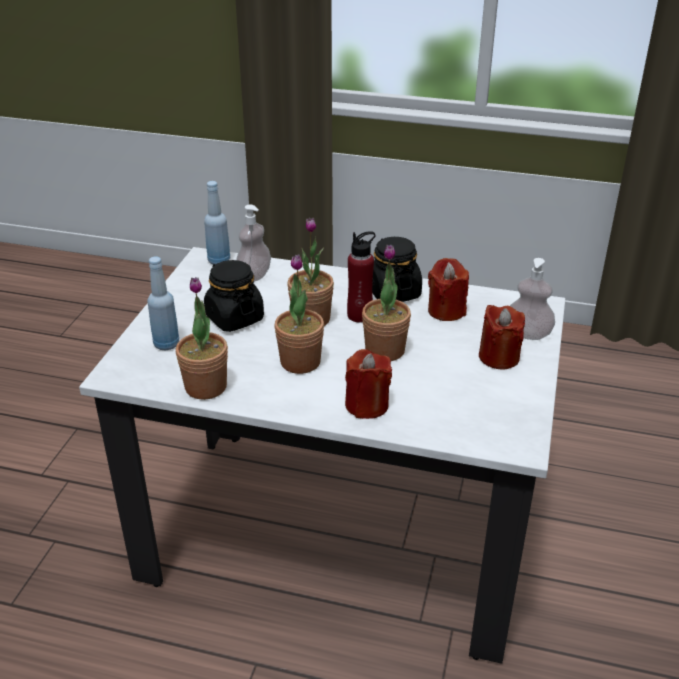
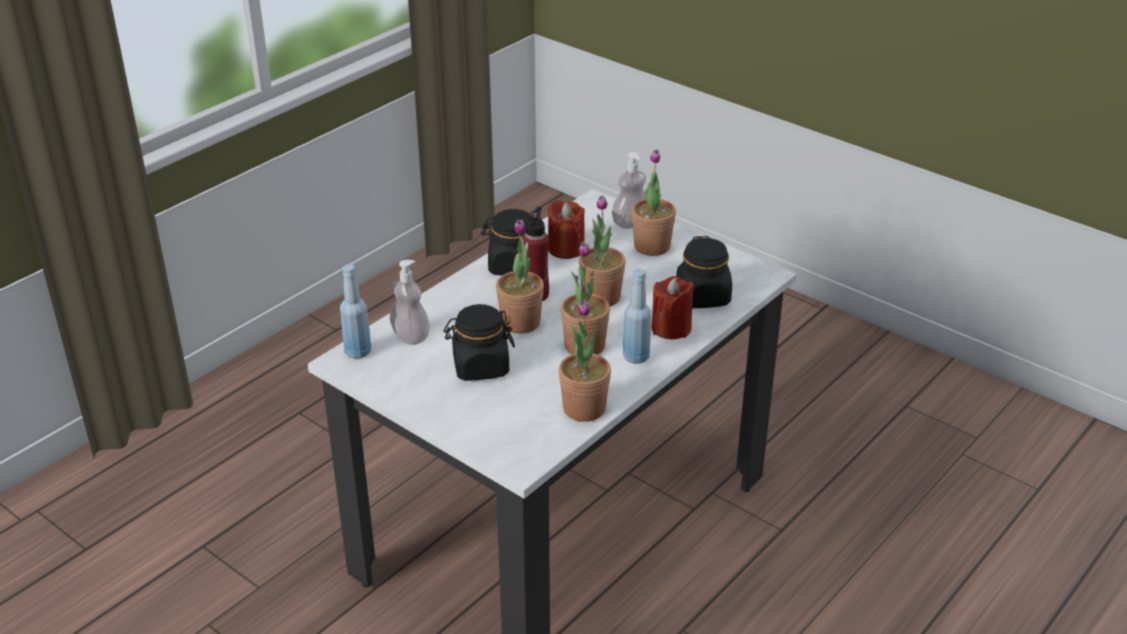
camera: 65 degrees left, 0 degrees up
blue bottle [147,257,180,351] -> blue bottle moved to [623,269,651,364]
red candle [479,305,525,370] -> potted plant [632,149,676,256]
none -> black jar [676,236,732,308]

